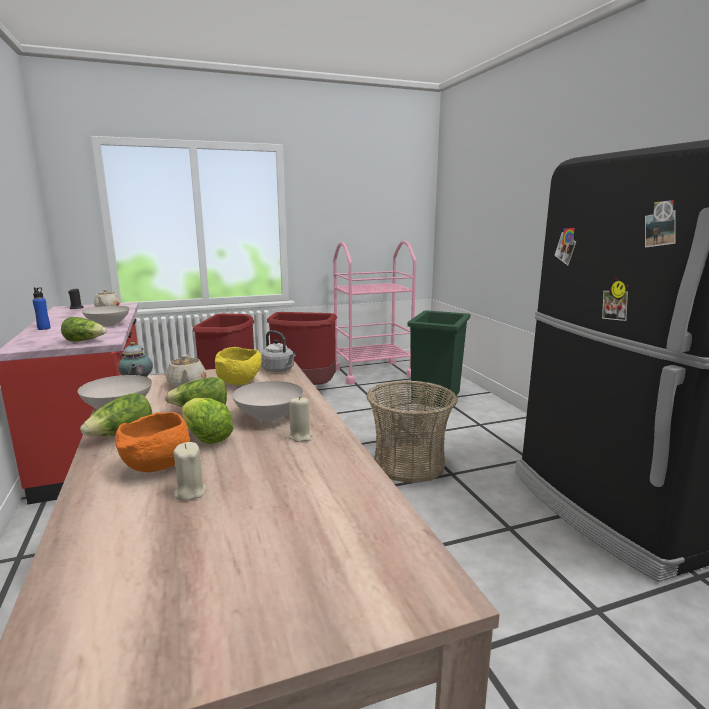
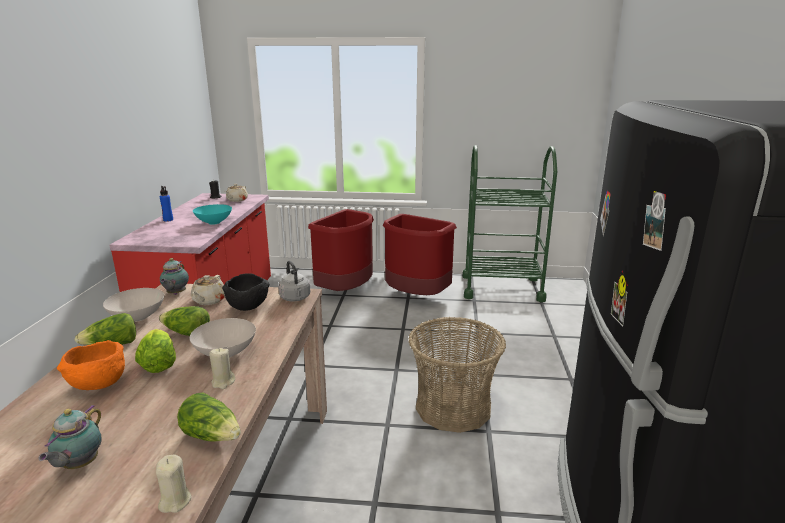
camera: 25 degrees right, 5 degrees up
lettuce [61,317,107,342] -> lettuce moved to [177,393,241,441]
white bowl [82,306,130,327] -> turquoise bowl [193,204,232,225]
beige candle [173,442,206,501] -> beige candle moved to [156,455,192,513]
yellow bowl [215,347,262,385] -> black bowl [222,273,270,311]
pink cart [333,241,416,385] -> green cart [462,145,557,302]
green trash can [407,310,470,408] -> none
none -> teapot [38,405,102,469]

